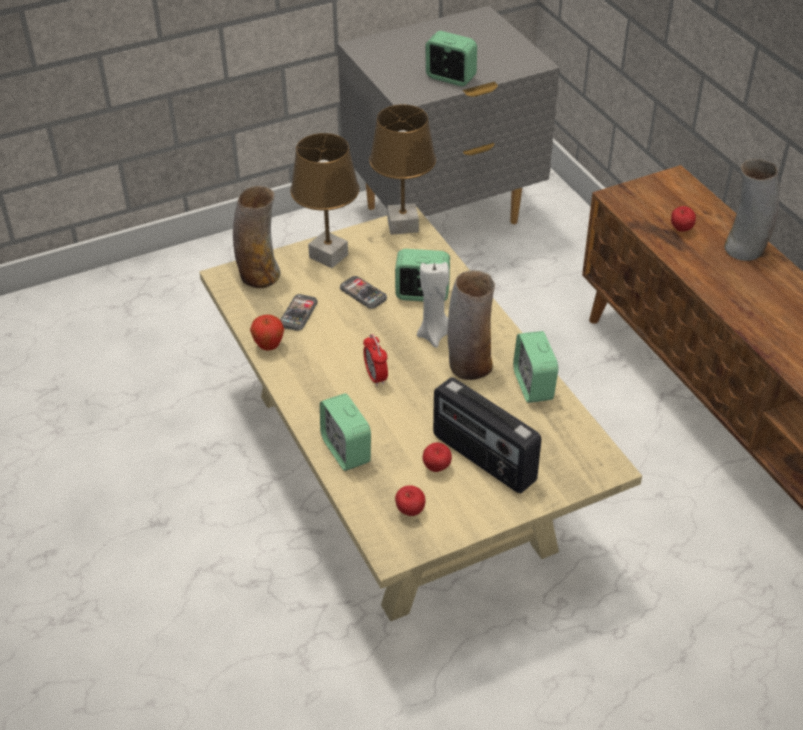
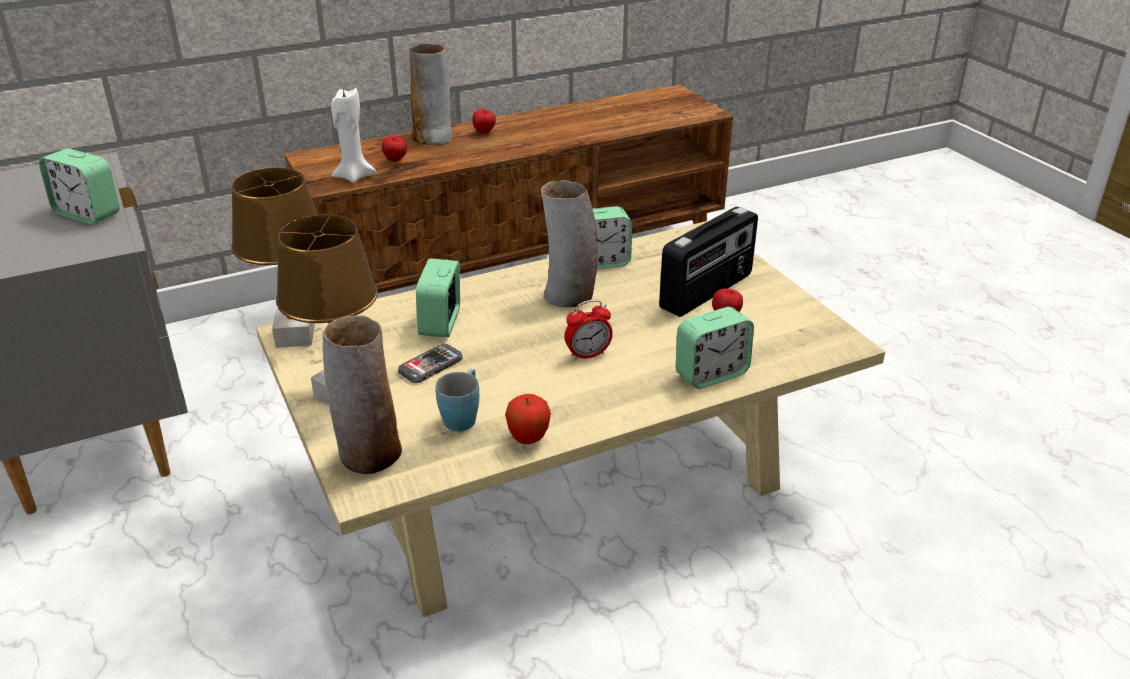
camera: 90 degrees left, 10 degrees down
phone [280,294,318,331] -> blue mug [435,369,479,432]
apple [395,485,425,516] -> apple moved to [472,109,496,134]
white candle [417,261,449,348] -> white candle moved to [331,88,377,183]
alarm clock [425,31,477,86] -> alarm clock turned 90 degrees counterclockwise [39,148,119,224]

